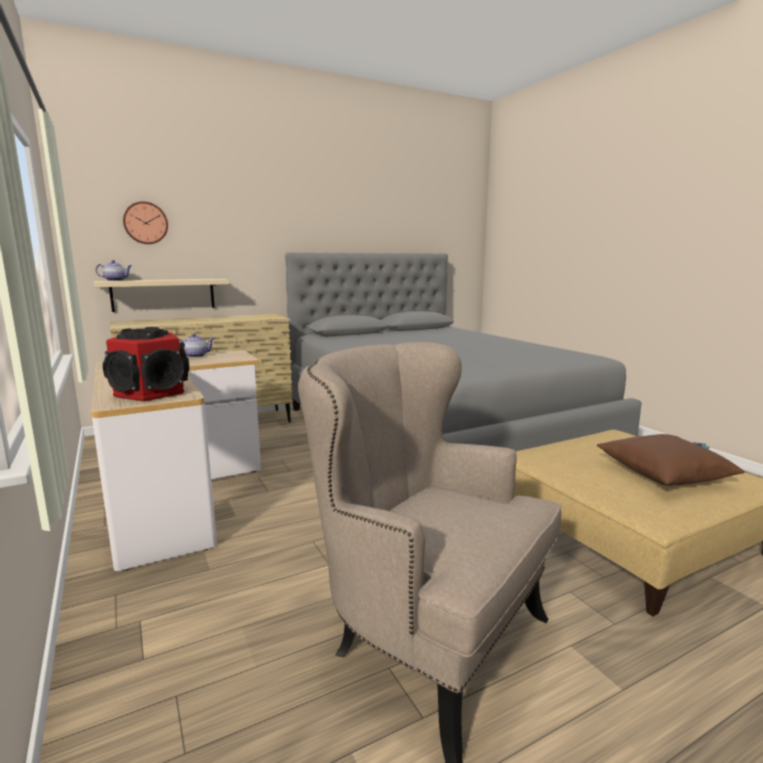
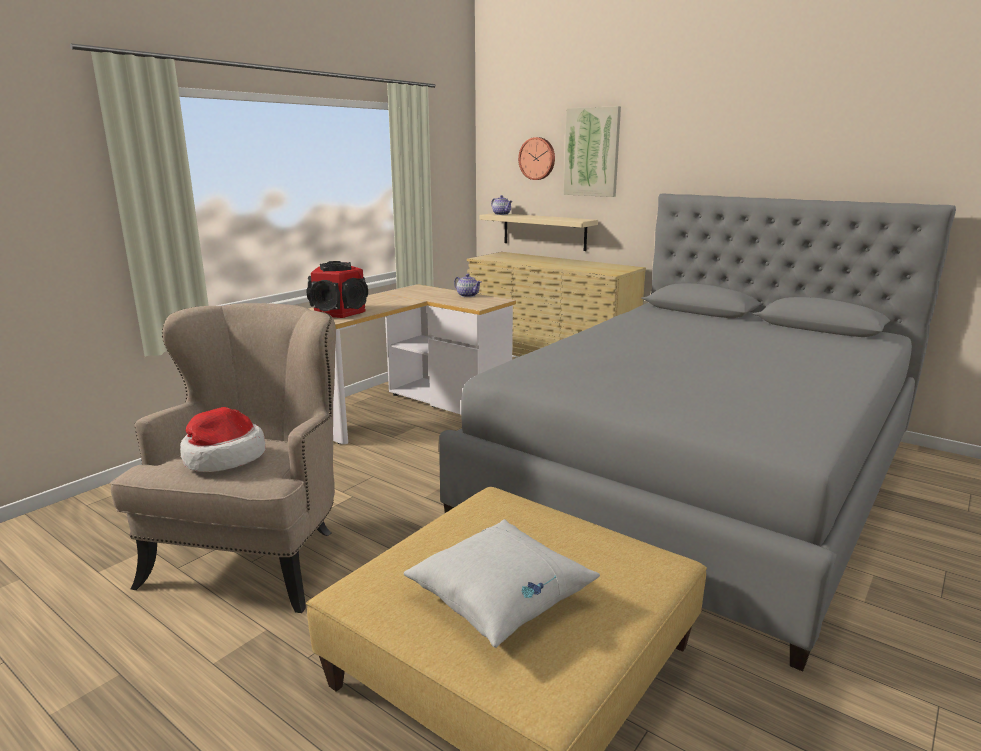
camera: 65 degrees right, 5 degrees up
brown pillow [597,434,745,486] -> grey pillow [404,519,600,648]
none -> hat [180,407,266,472]
none -> picture [563,106,621,197]

